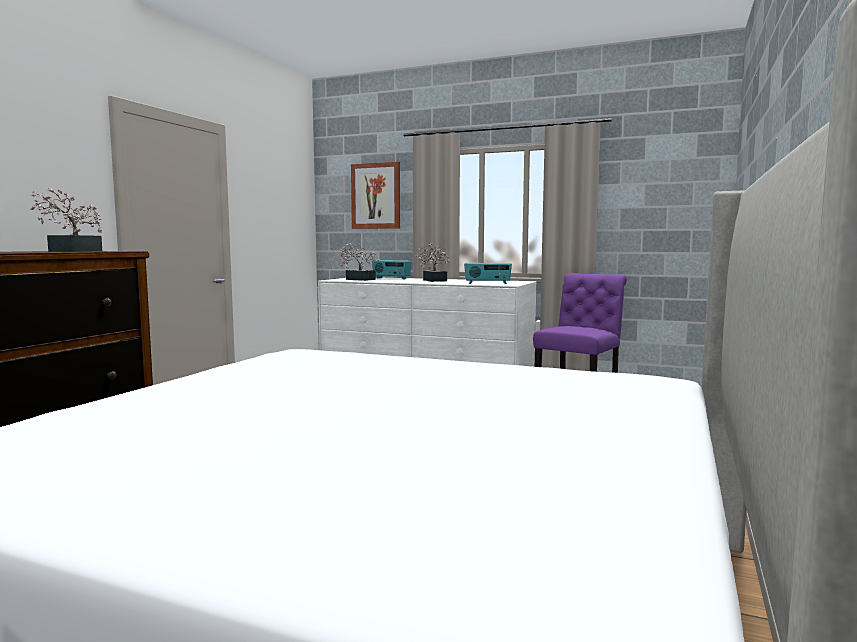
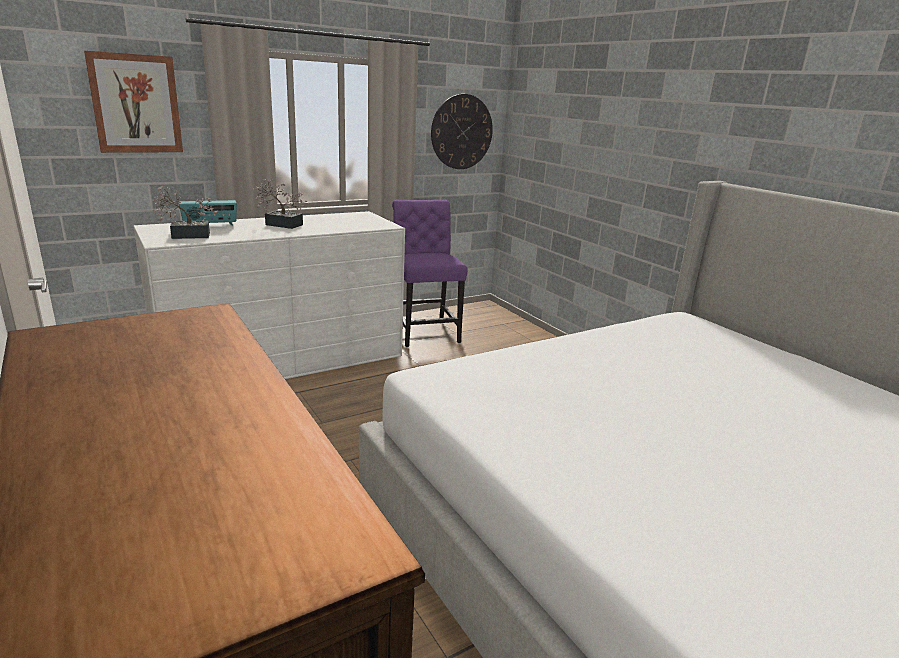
camera: 55 degrees left, 15 degrees up
potted plant [31,188,102,252] -> none
radio [464,263,512,284] -> none
none -> wall clock [431,94,493,169]

